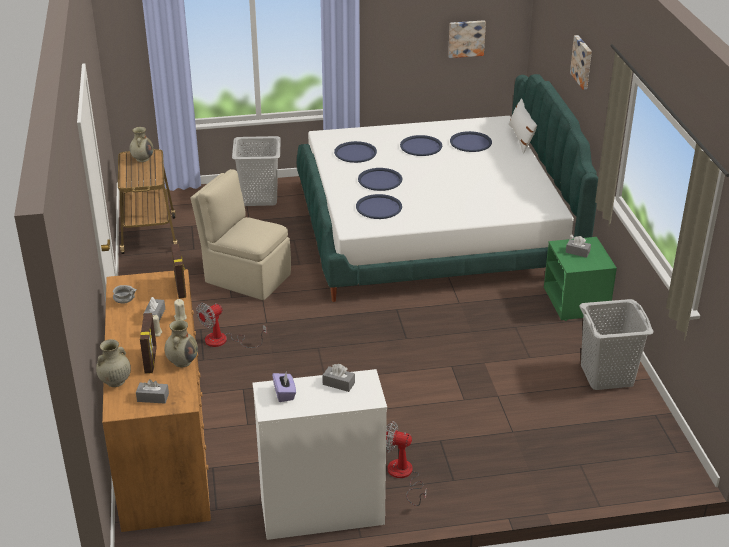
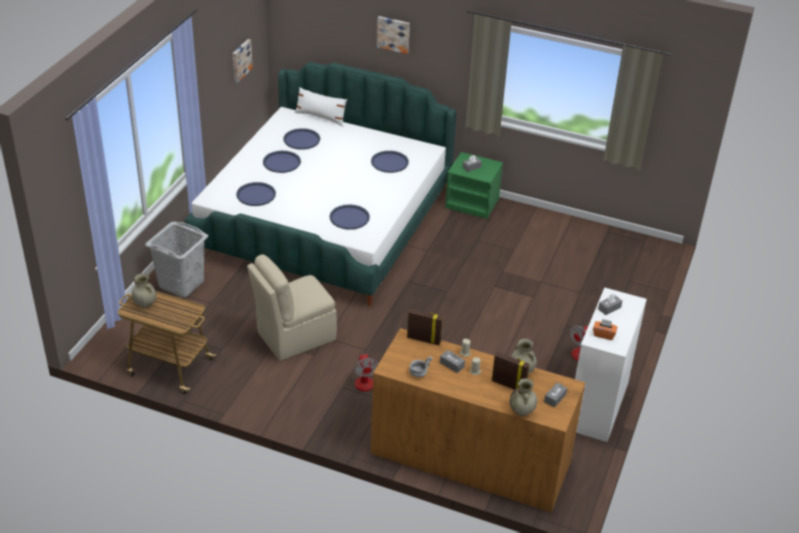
camera: 60 degrees left, 5 degrees up
purple tissue box [272,373,296,402] -> orange tissue box [593,319,617,340]
blue tray [358,168,402,191] -> blue tray moved to [371,151,409,173]
grey laundry basket [579,299,653,390] -> none

